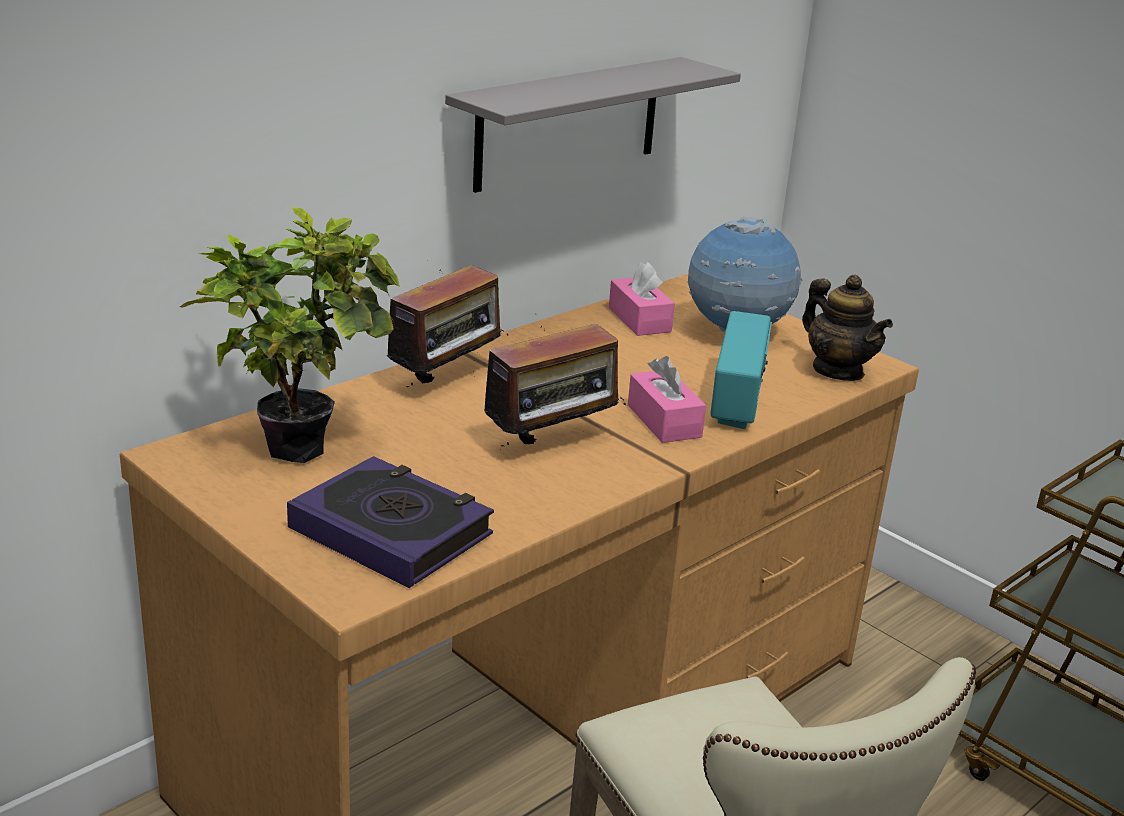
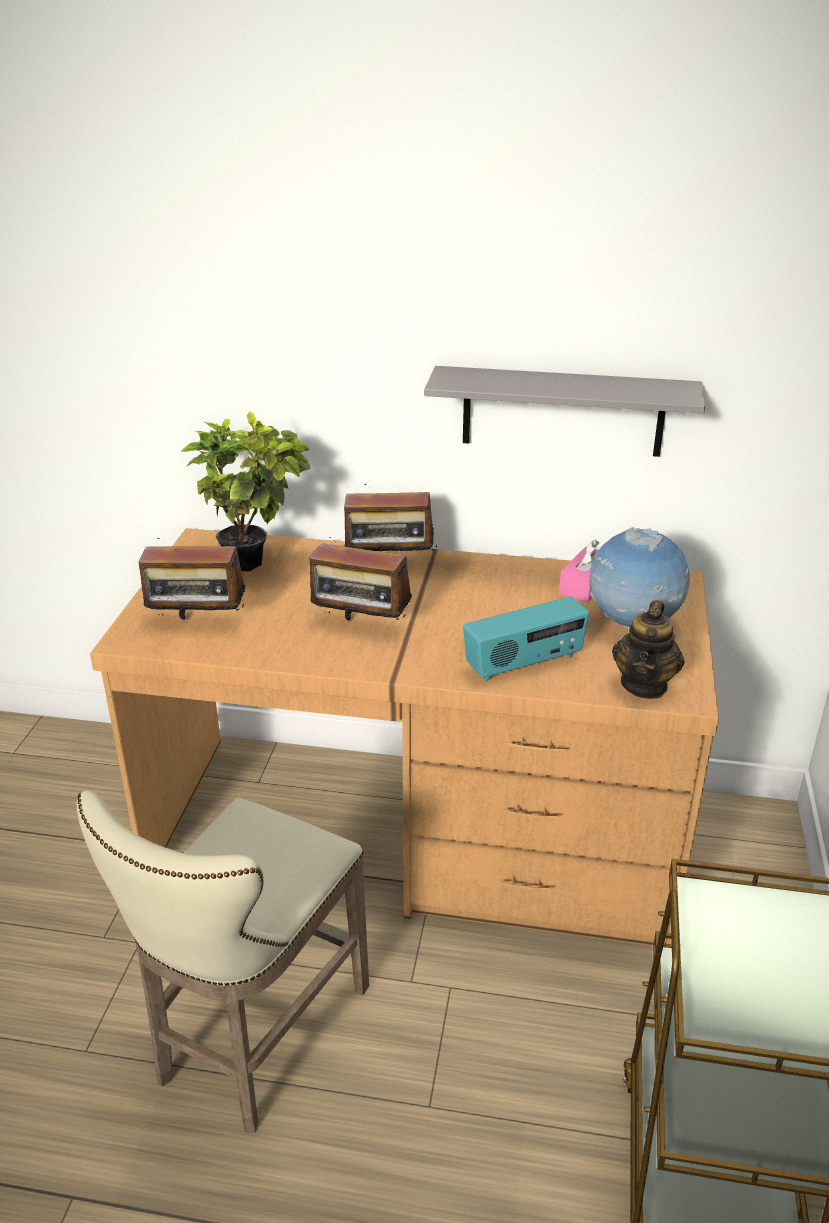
camera: 55 degrees right, 5 degrees up
book [287,456,494,588] -> radio [138,538,245,621]
pink tissue box [628,356,706,443] -> none

